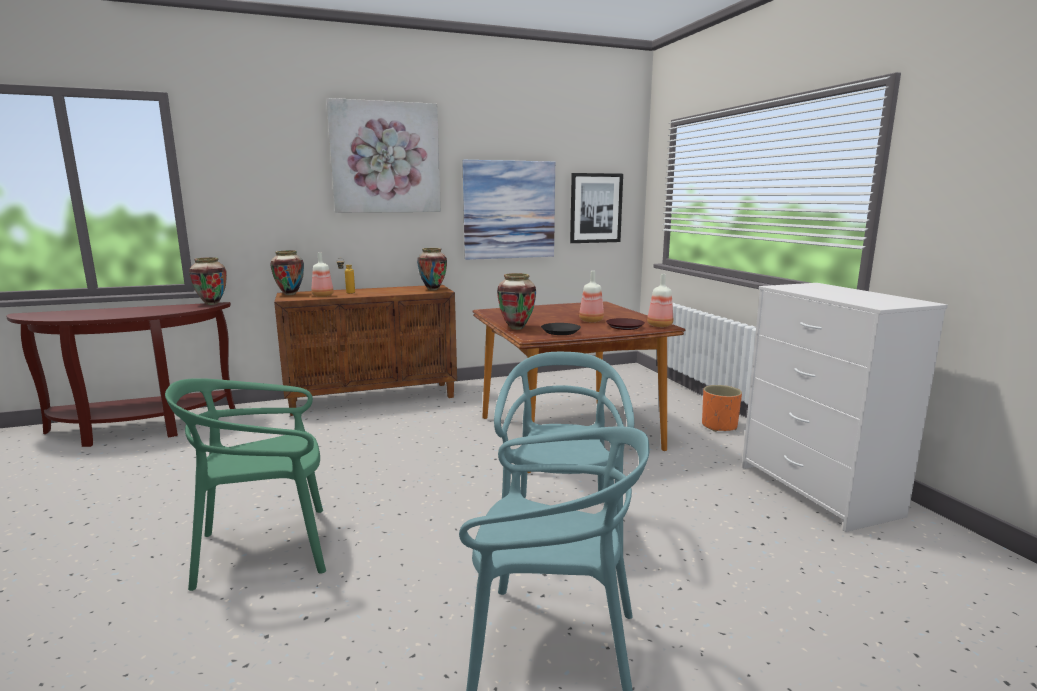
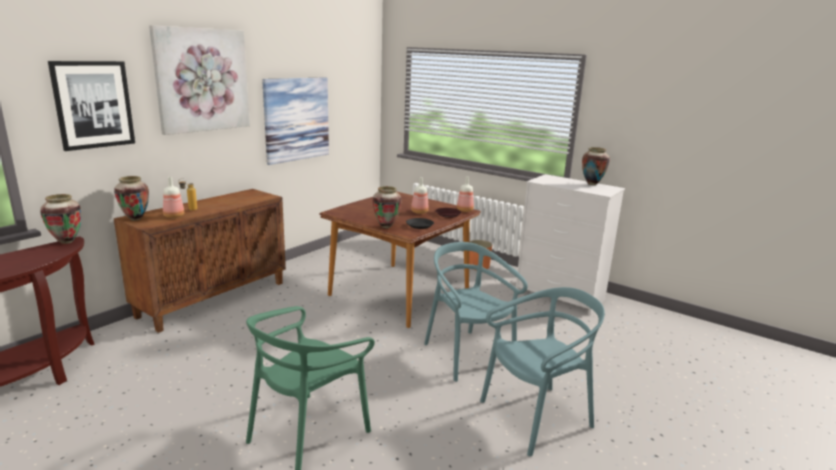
camera: 35 degrees left, 5 degrees up
vase [417,248,447,290] -> vase moved to [582,147,610,185]
picture [570,173,623,243] -> picture moved to [48,61,135,151]

